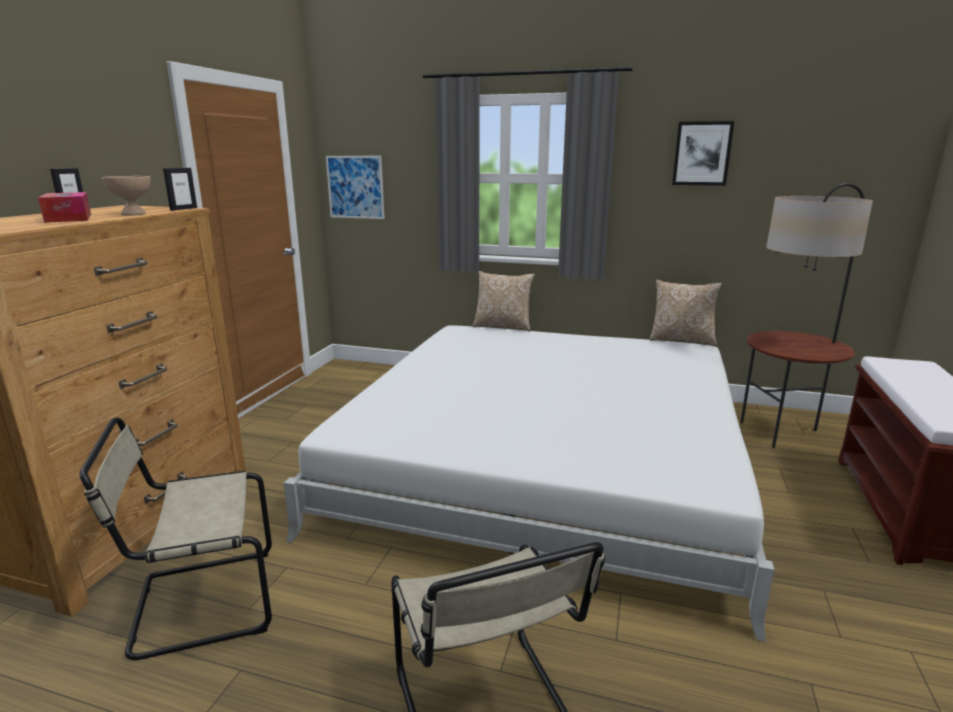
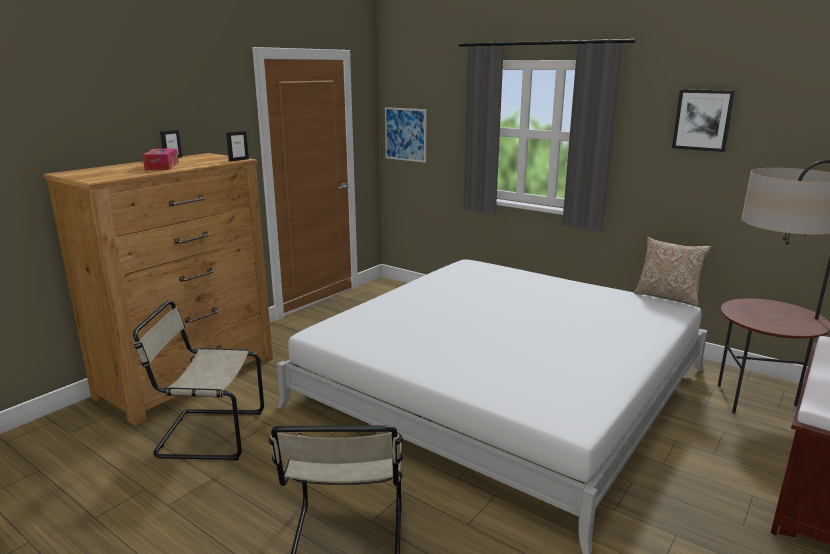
camera: 20 degrees right, 0 degrees up
beige bowl [102,176,151,215] -> none
pillow [473,271,535,332] -> none

